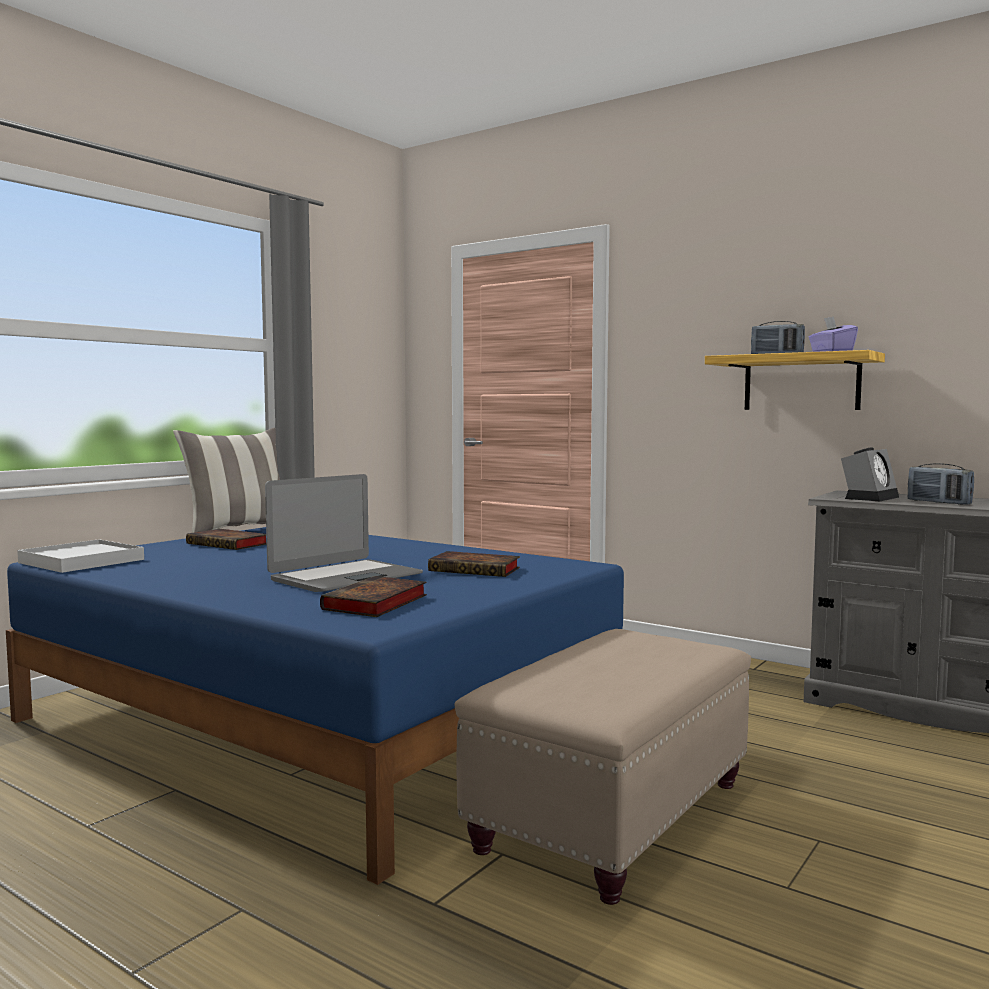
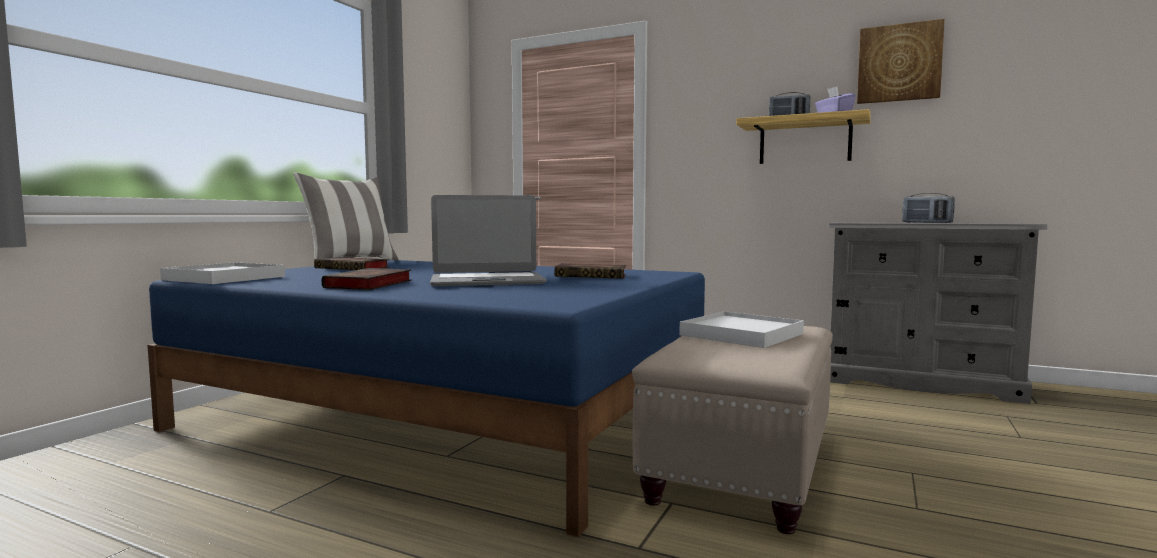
camera: 10 degrees left, 0 degrees up
laptop [265,474,423,592] -> laptop turned 45 degrees clockwise [430,195,547,286]
book [320,576,427,617] -> book moved to [322,268,412,290]
alarm clock [841,447,899,501] -> none
none -> white tray [680,311,804,348]
none -> picture [857,19,945,104]

